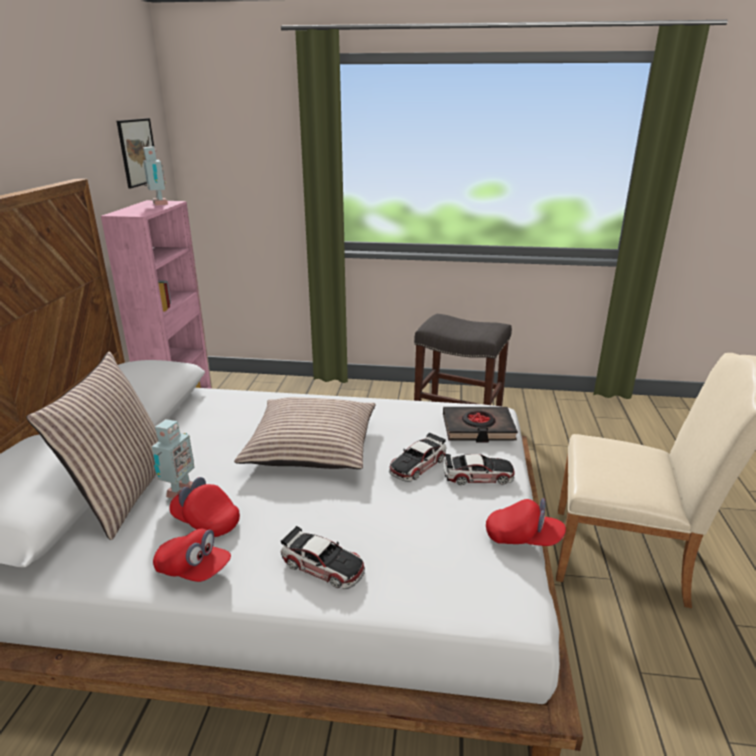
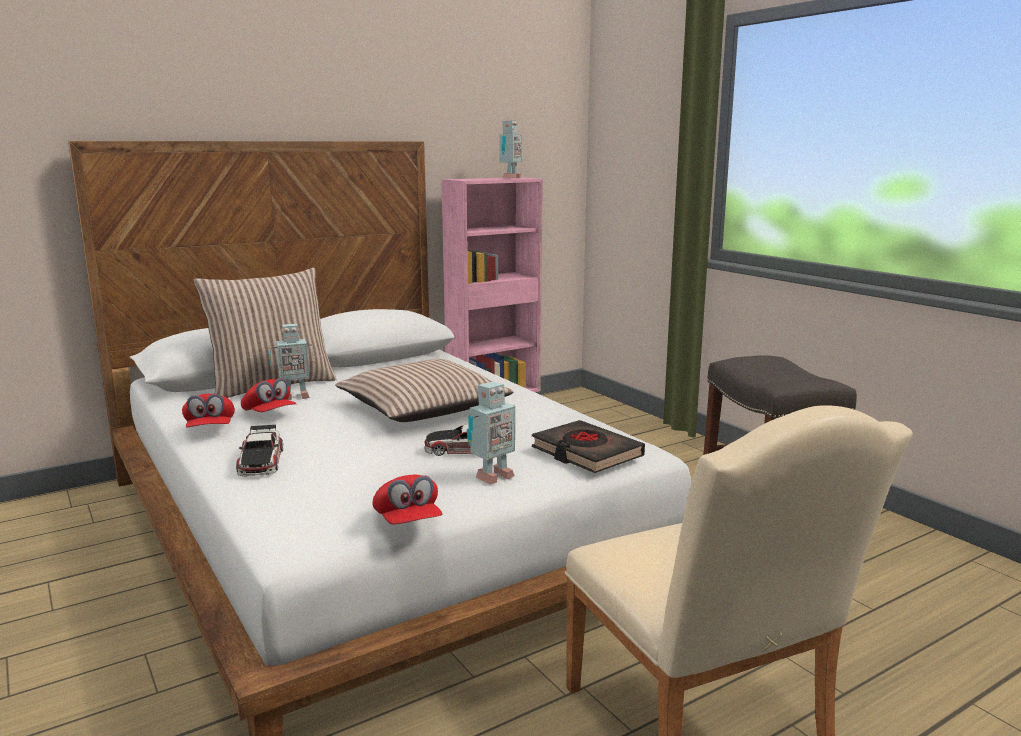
camera: 50 degrees right, 10 degrees down
picture [117,118,154,188] -> none
red cap [169,477,240,537] -> red cap turned 150 degrees clockwise [241,378,297,412]
toy car [443,454,515,485] -> toy robot [467,381,515,485]

